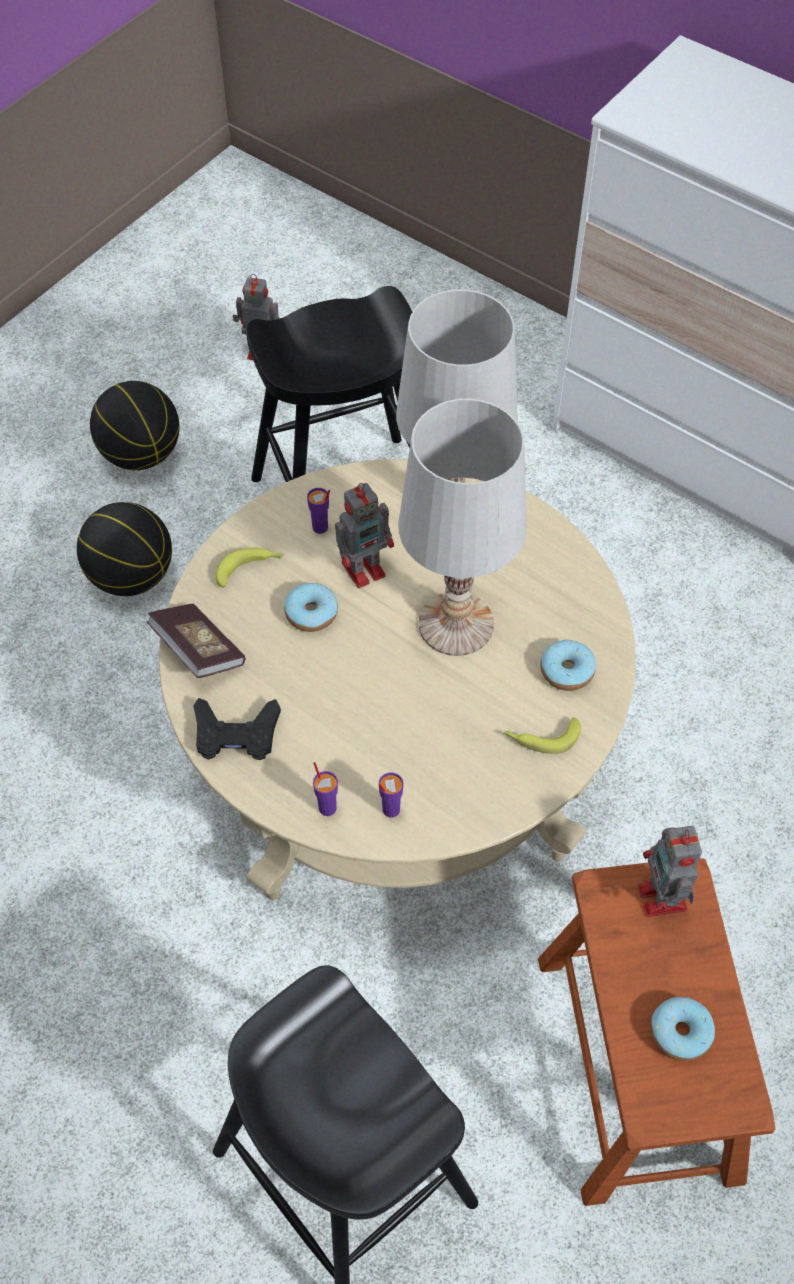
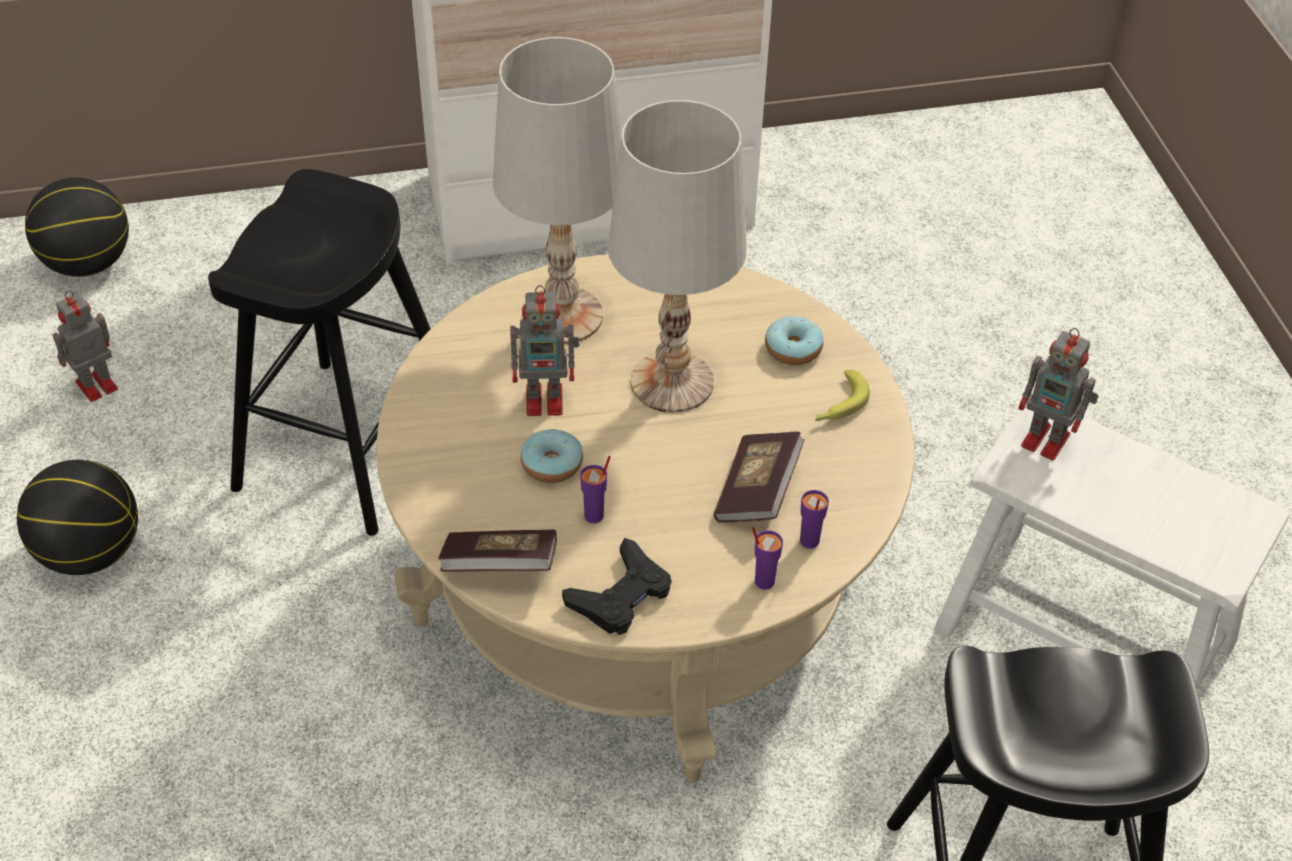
camera: 50 degrees left, 10 degrees down
basketball [77,502,172,596] -> basketball moved to [25,177,129,277]
banana [216,548,284,587] -> none
purple cup [307,488,330,534] -> purple cup moved to [580,456,611,523]
toy robot [335,483,394,588] -> toy robot turned 75 degrees clockwise [510,285,580,416]
brown stool [538,858,776,1206] -> white stool [934,398,1290,690]
donut [651,997,715,1061] -> none
none -> book [714,432,804,523]

